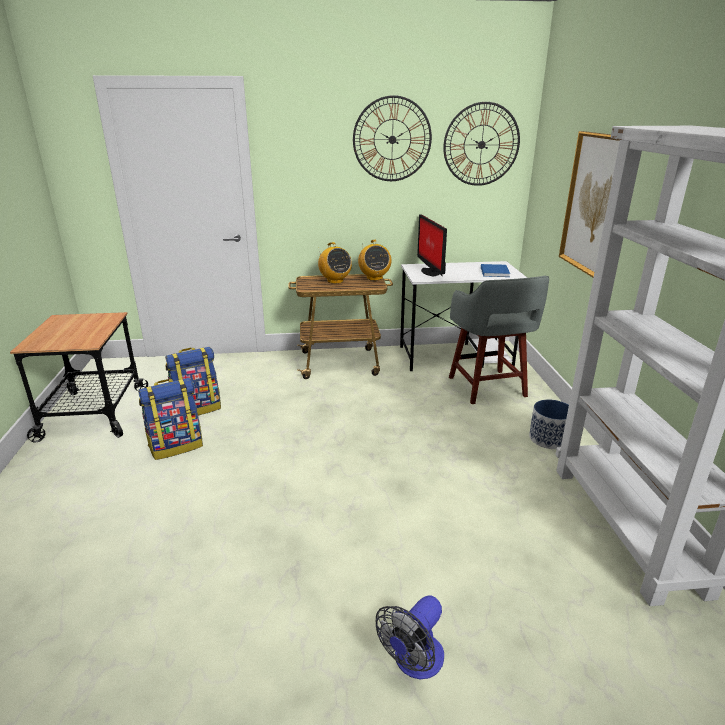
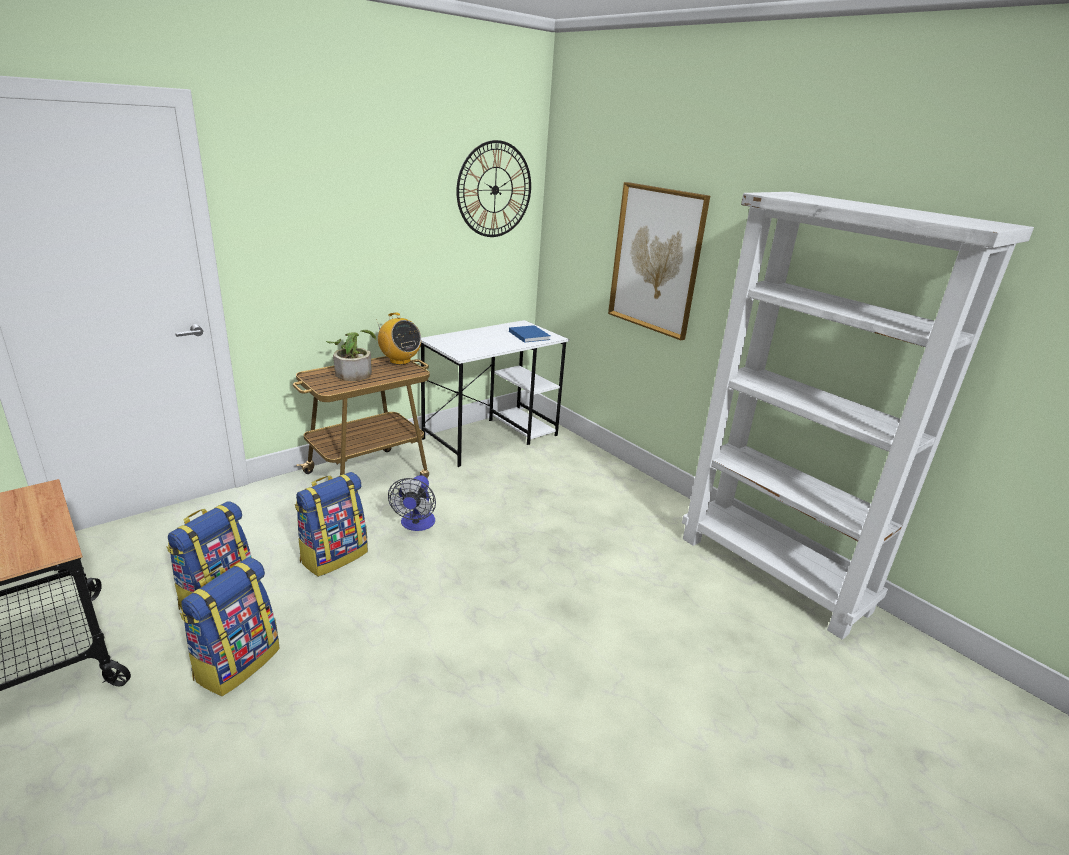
camera: 35 degrees left, 0 degrees up
radio [318,242,352,284] -> potted plant [326,330,376,381]
wall clock [353,95,432,181] -> none
fan [376,595,444,679] -> fan moved to [388,475,436,531]
monitor [417,214,447,276] -> none
grey stool [449,276,549,404] -> none
planter [529,400,569,449] -> none
none -> backpack [295,472,368,577]

